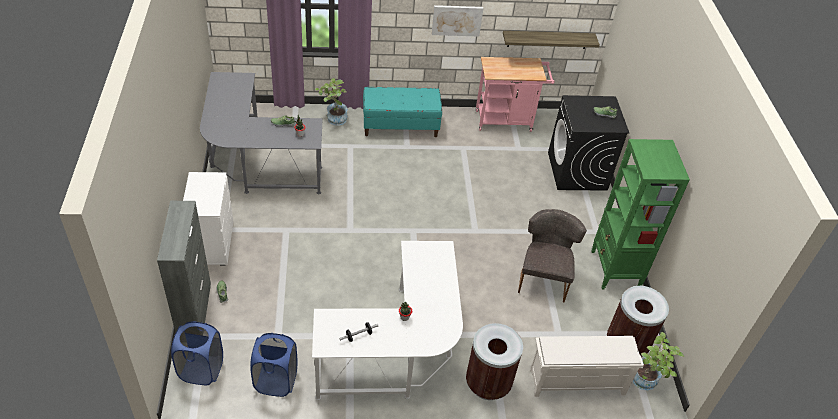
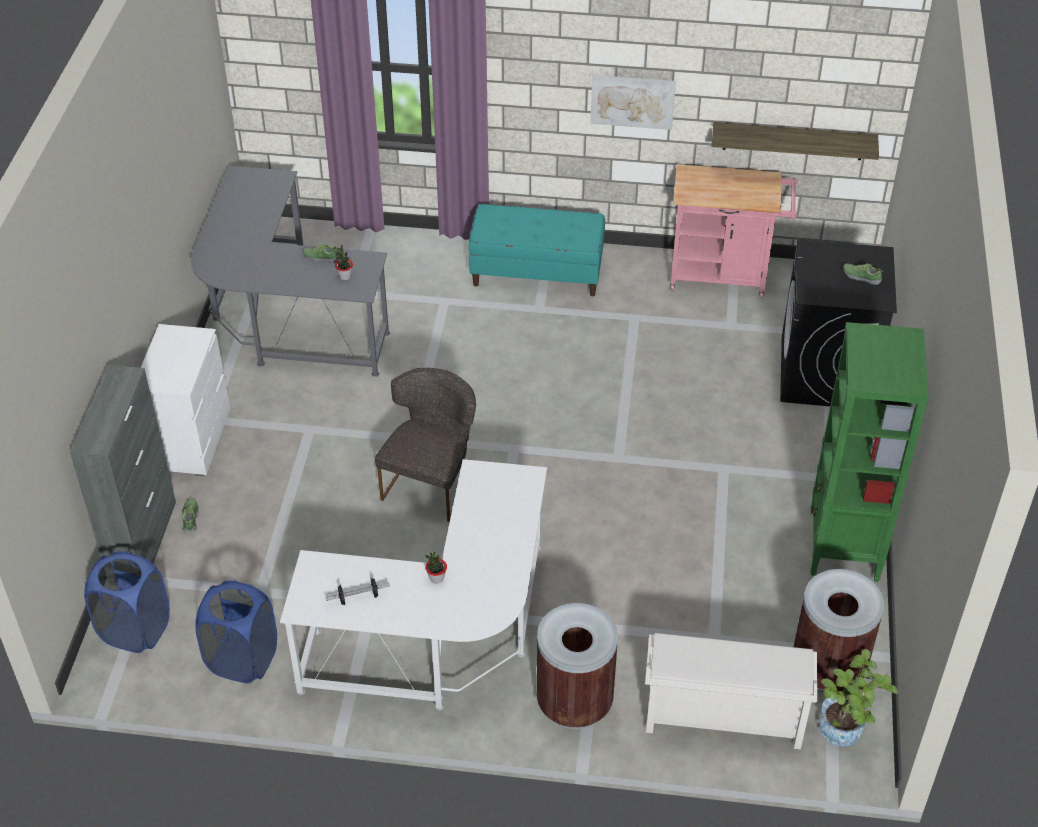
camera: 15 degrees right, 0 degrees up
potted plant [315,78,348,126] -> none
grey chair [518,209,587,302] -> grey chair moved to [375,368,476,522]

